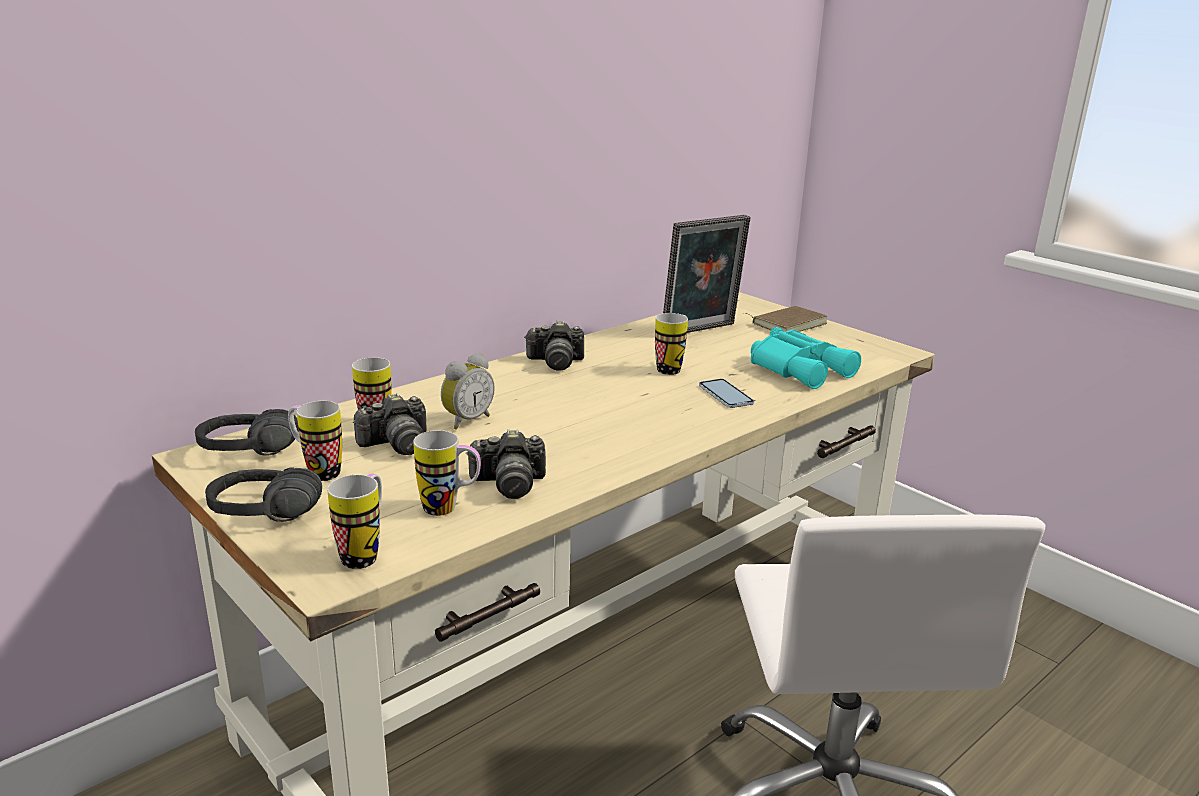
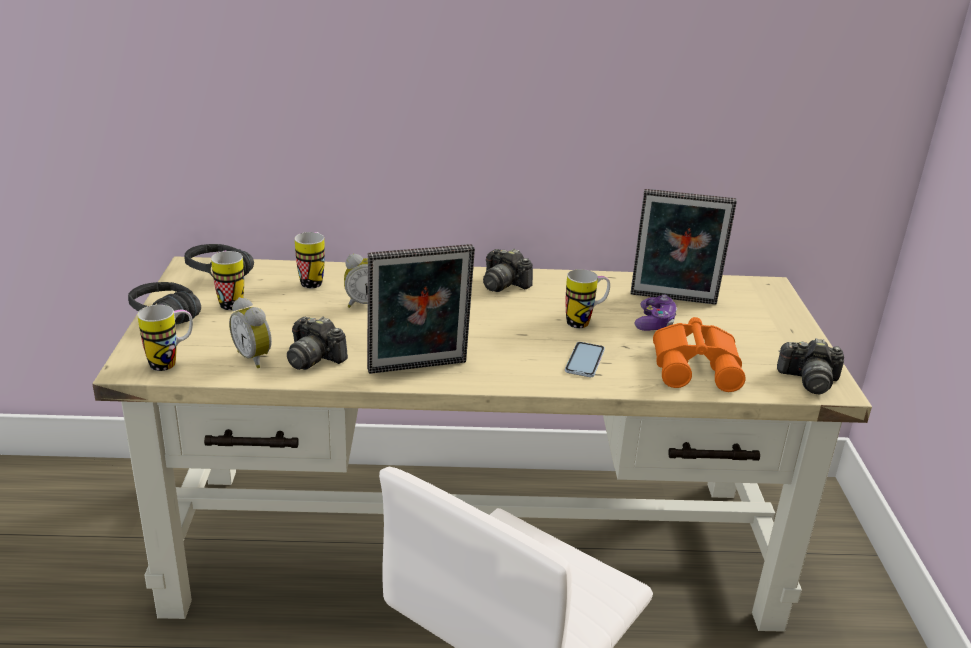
camera: 40 degrees right, 5 degrees up
camera [353,393,427,455] -> camera moved to [777,338,844,394]
mug [413,430,481,516] -> alarm clock [229,297,272,368]
brown book [745,306,827,332] -> none
turquoise binoculars [751,327,861,389] -> orange binoculars [653,317,746,392]
none -> picture frame [367,244,475,374]
none -> game controller [635,295,677,331]

